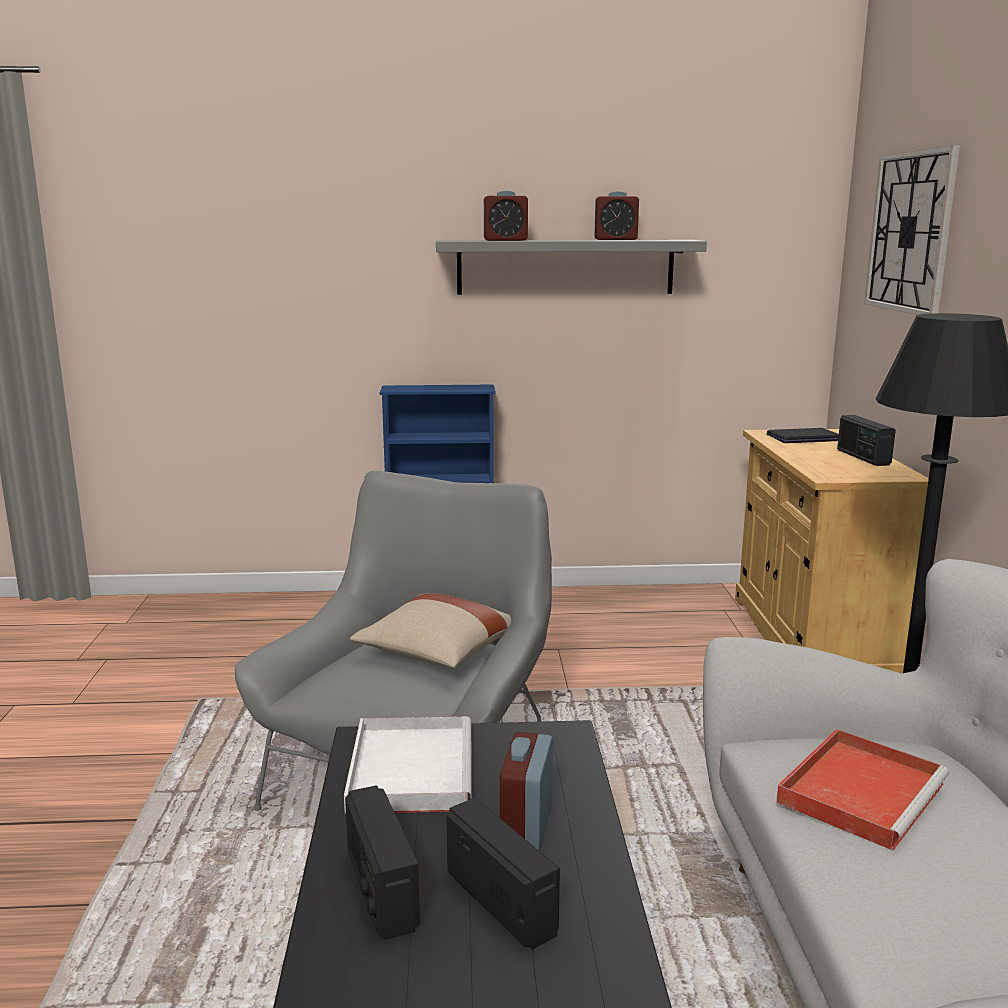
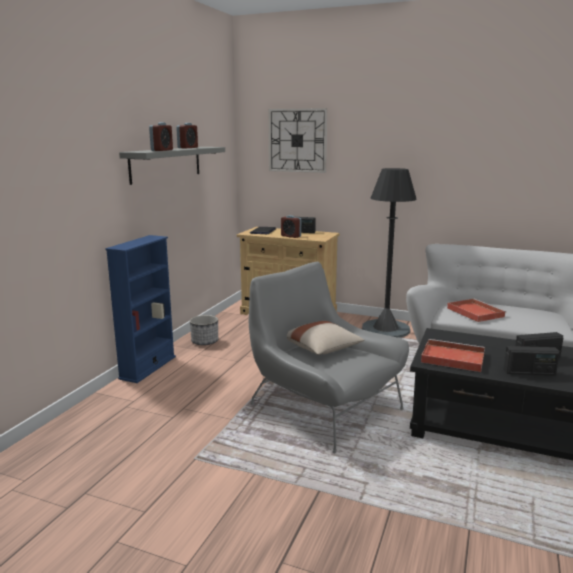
camera: 65 degrees left, 0 degrees up
white tray [344,716,472,814] -> red tray [421,339,485,372]
alarm clock [500,732,553,850] -> alarm clock moved to [281,215,301,238]
none -> planter [190,315,218,345]

